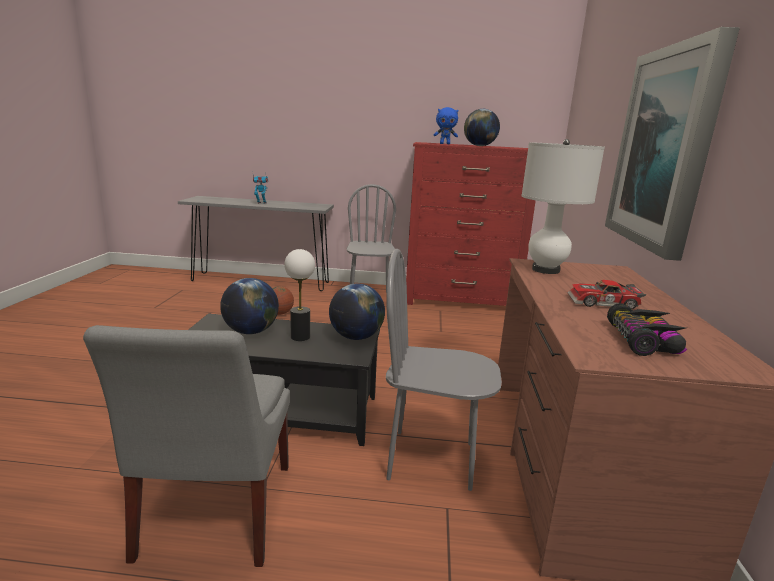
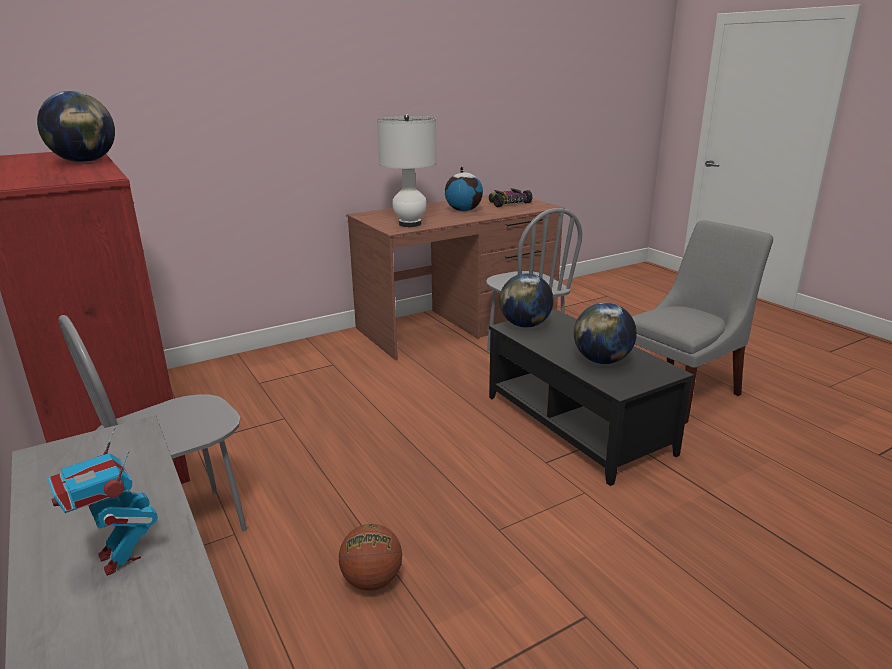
camera: 125 degrees left, 5 degrees up
table lamp [284,249,315,341] -> none
blue plush toy [434,107,458,144] -> none
toy car [567,280,646,309] -> globe [445,167,483,211]
picture [605,27,740,261] -> none

